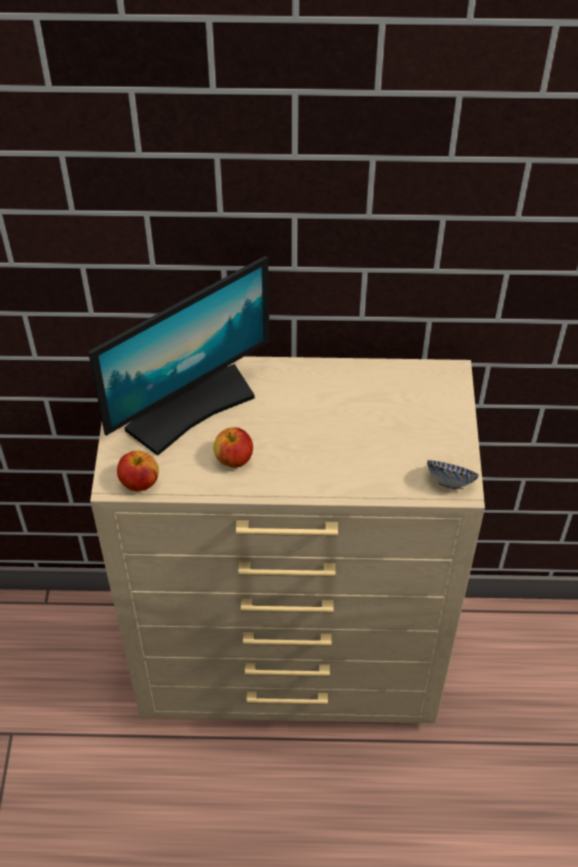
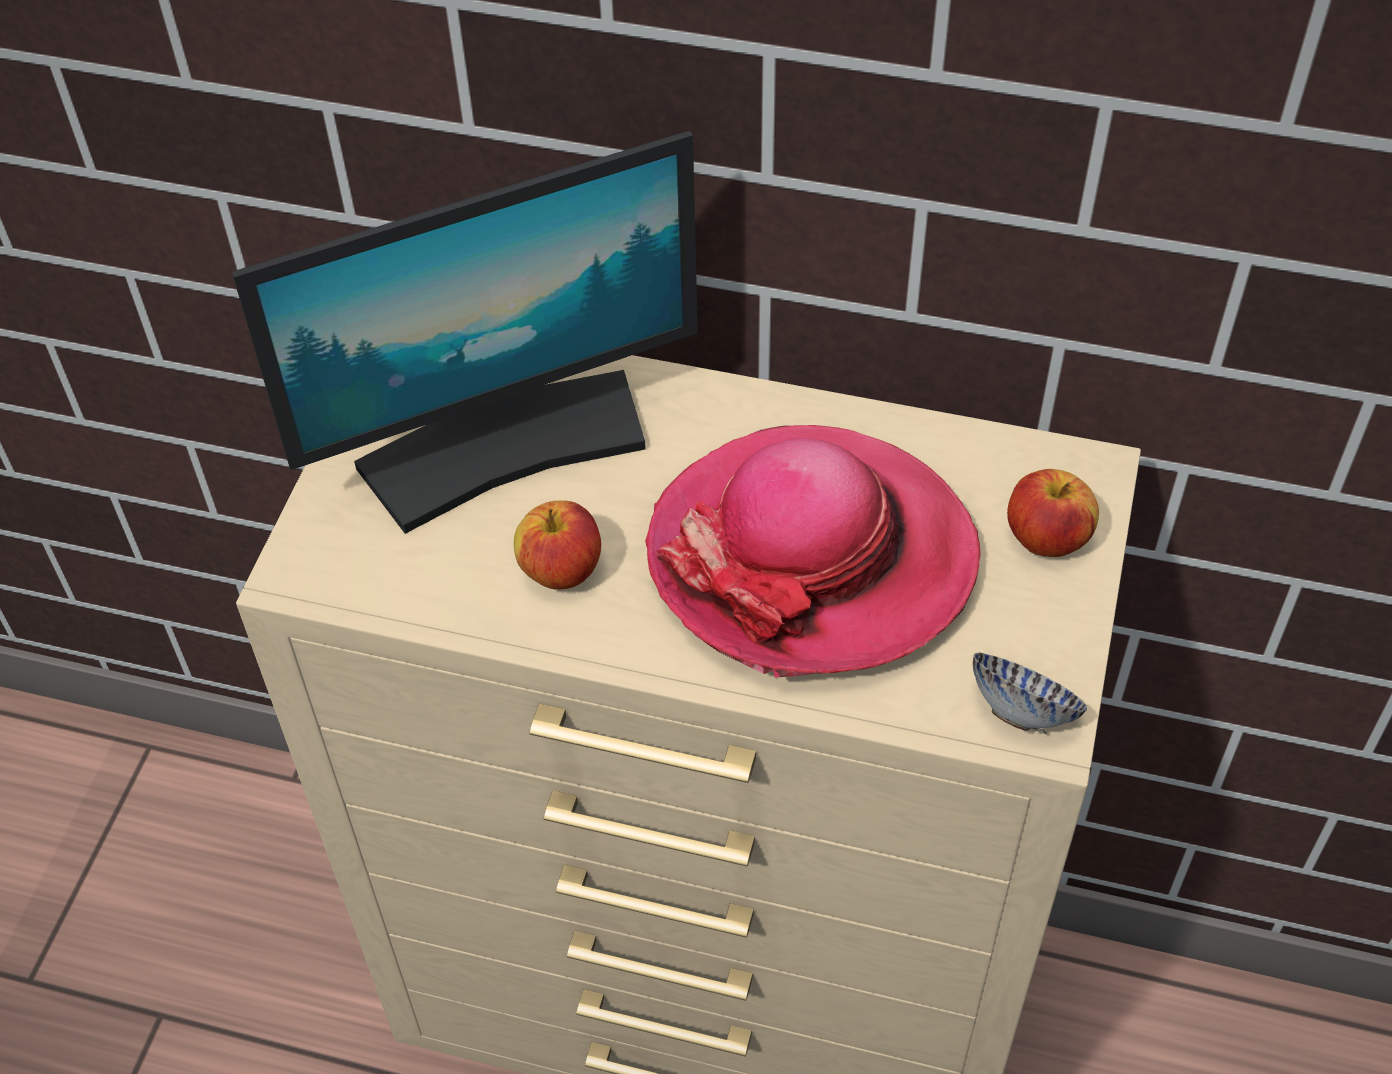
camera: 15 degrees right, 0 degrees up
apple [117,451,159,491] -> apple moved to [1007,469,1099,557]
none -> hat [645,425,981,678]

